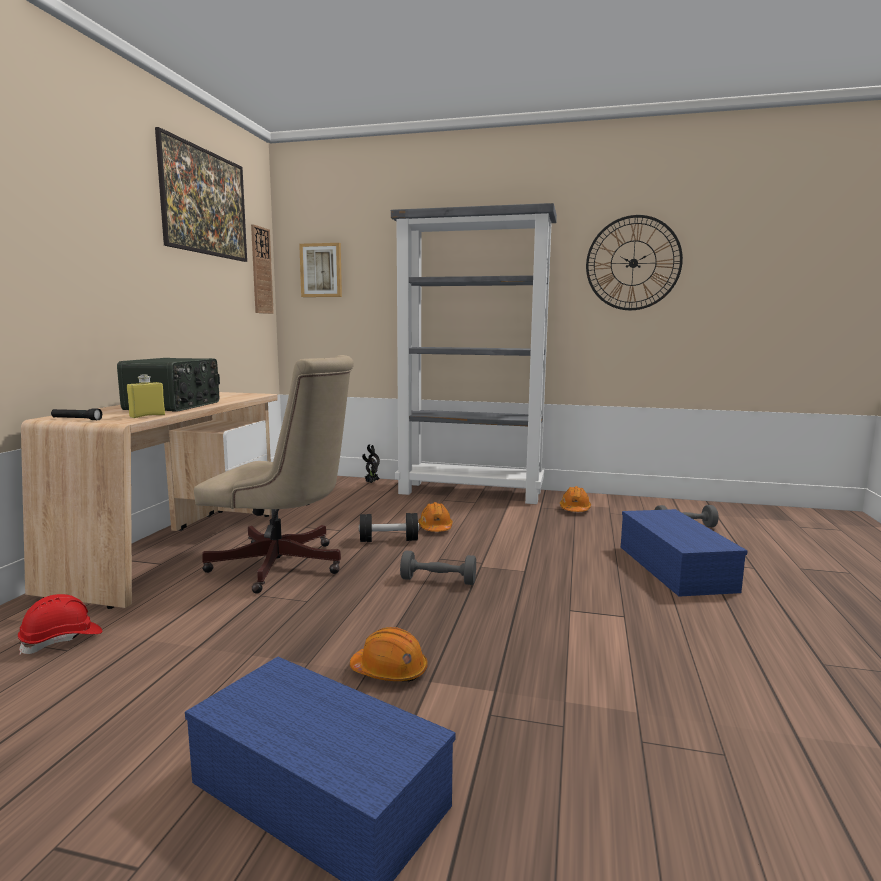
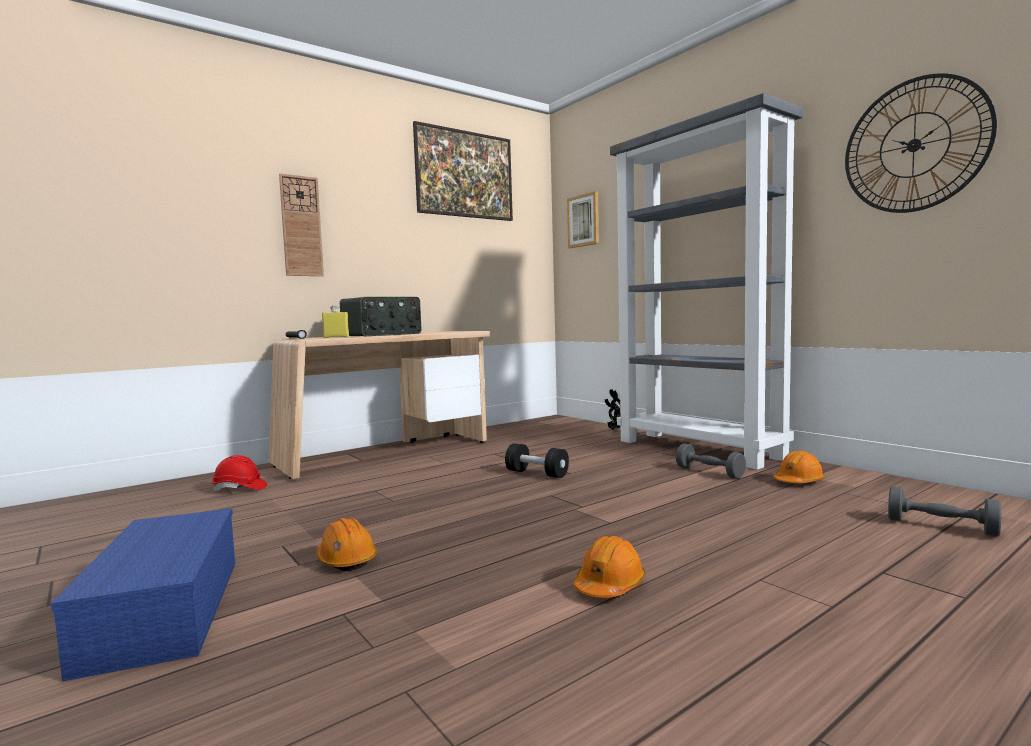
camera: 40 degrees right, 5 degrees down
beige office chair [194,355,354,594] -> none
wall clock [251,224,274,314] -> wall clock moved to [279,174,324,276]
grey dumbbell [400,551,476,585] -> grey dumbbell moved to [676,443,746,479]
orange hard hat [419,502,453,532] -> orange hard hat moved to [574,536,645,598]
blue storage box [621,509,748,597] -> none

